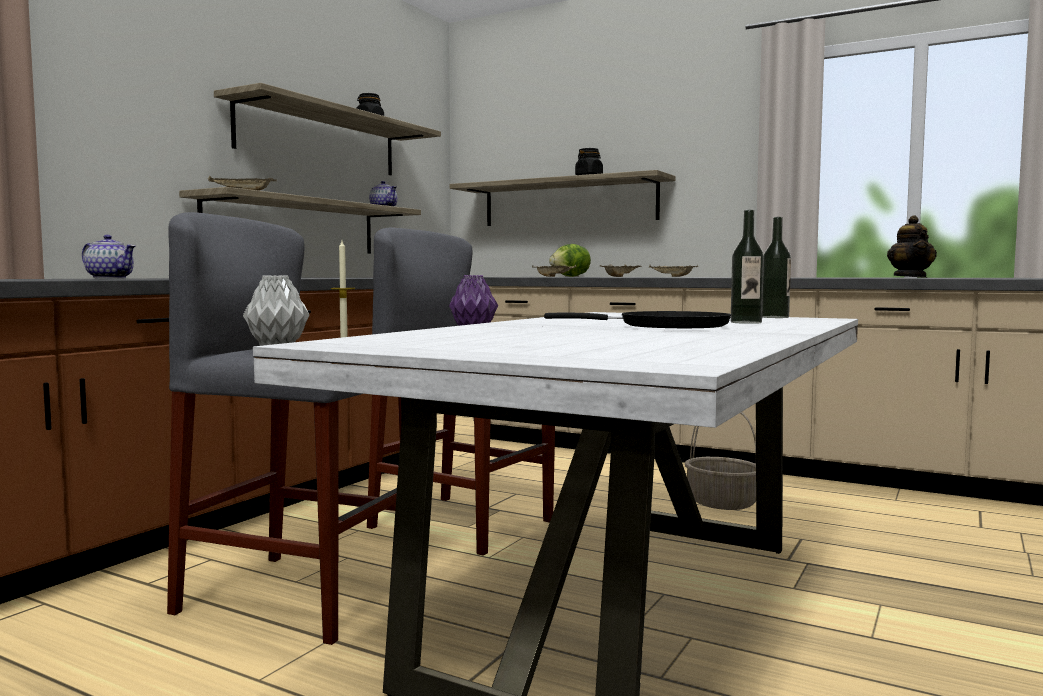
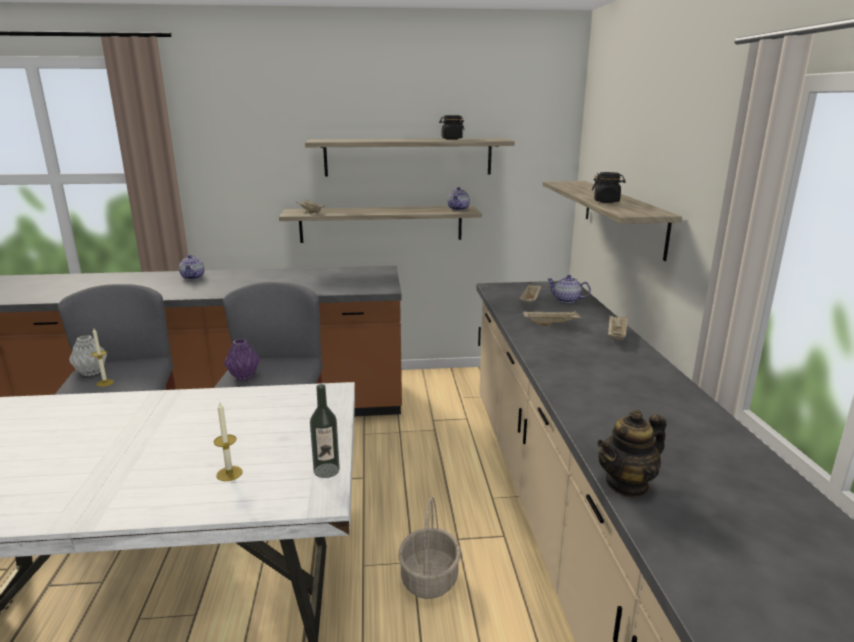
camera: 55 degrees right, 15 degrees up
black frying pan [544,311,731,328] -> none
lettuce [549,244,591,277] -> teapot [547,275,591,303]
bottle [731,210,764,324] -> candle [214,402,243,481]

